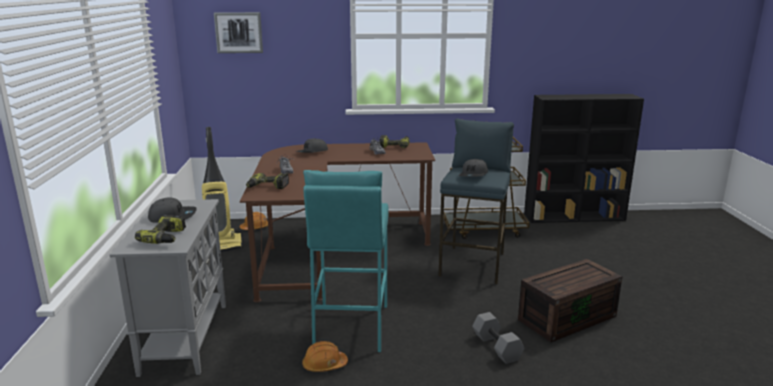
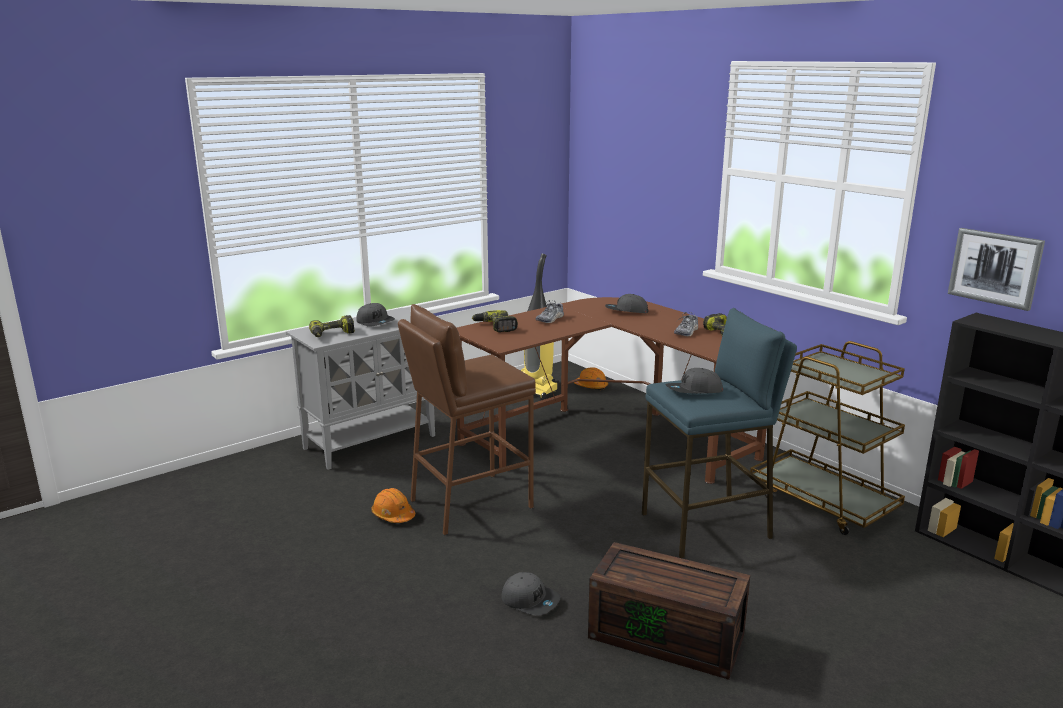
camera: 55 degrees right, 0 degrees up
picture [214,12,263,53] -> picture moved to [948,228,1045,311]
turquoise stool [303,170,389,353] -> brown stool [398,304,536,535]
grey dumbbell [472,312,524,364] -> grey cap [501,572,561,616]

